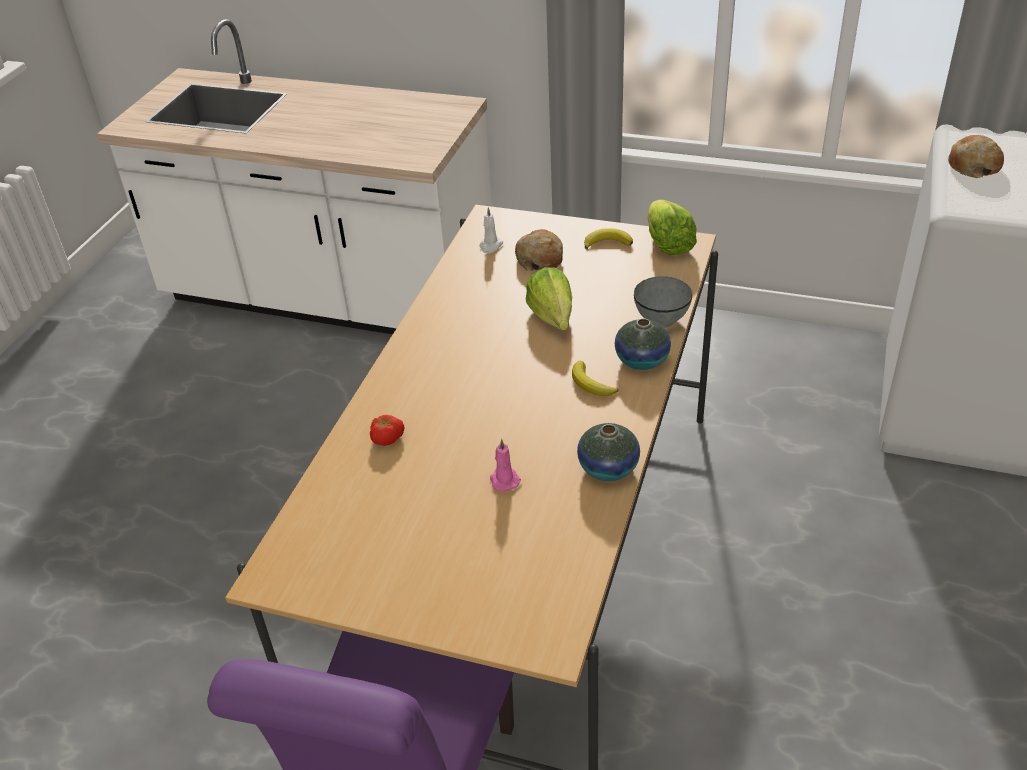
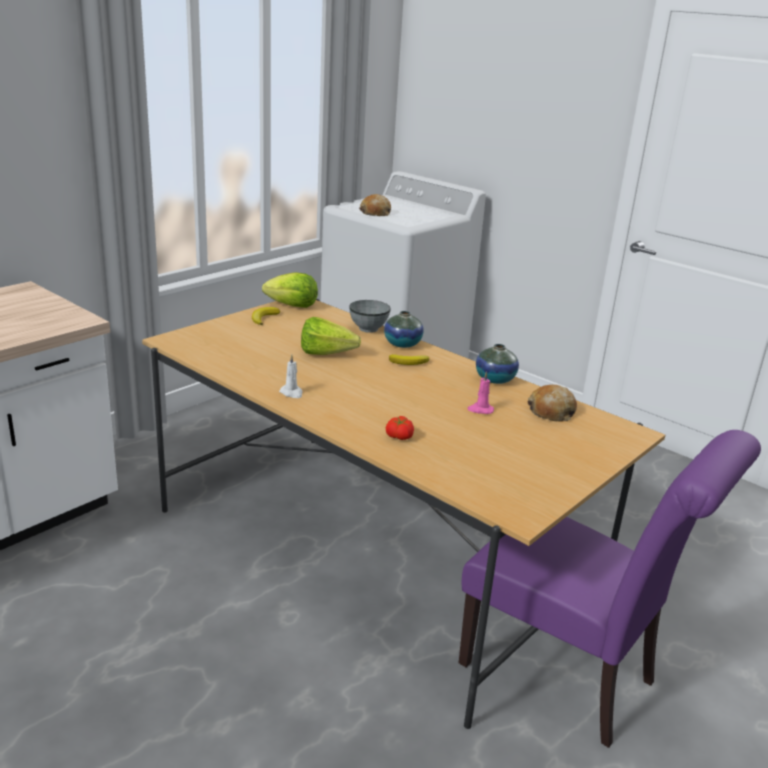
camera: 70 degrees left, 15 degrees down
white candle [479,207,503,253] -> white candle moved to [279,355,303,398]
bread [515,229,563,271] -> bread moved to [528,385,577,421]

